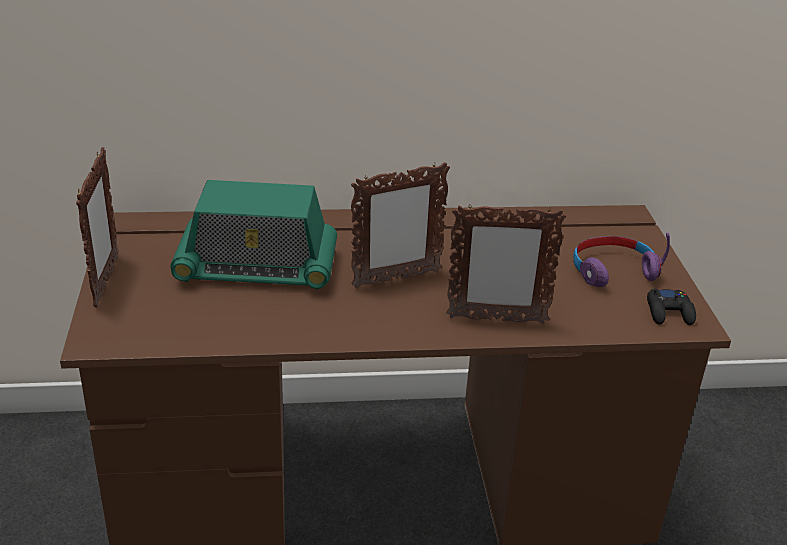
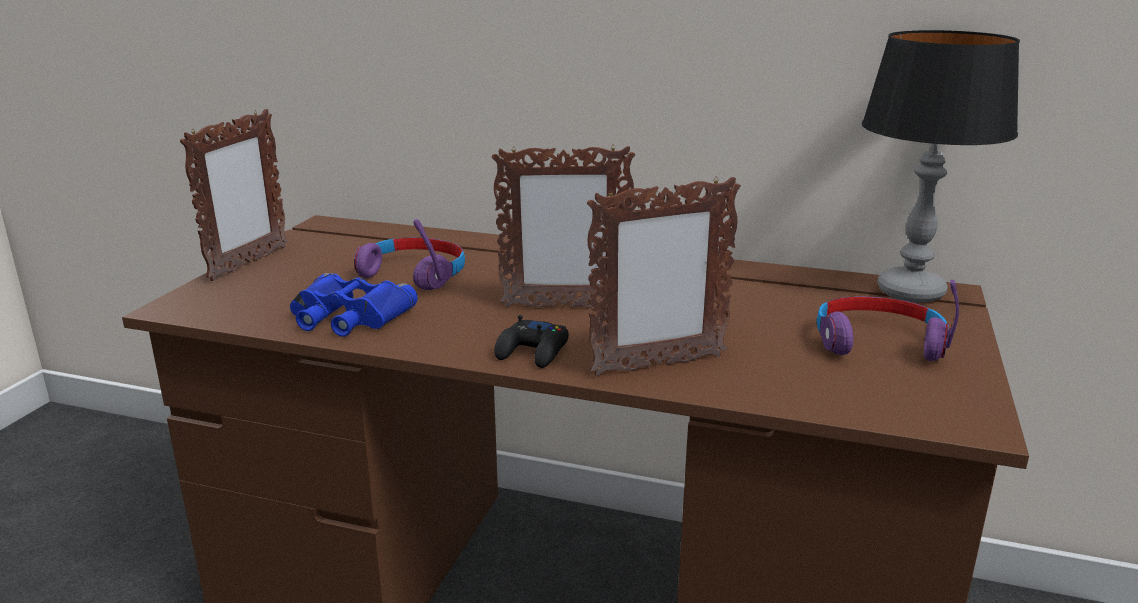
camera: 25 degrees right, 10 degrees down
radio [170,180,337,289] -> purple headphones [354,219,465,290]
picture frame [446,204,566,324] -> picture frame turned 45 degrees counterclockwise [587,177,741,376]
black game controller [647,289,696,325] -> black game controller moved to [494,315,569,368]
none -> blue binoculars [290,273,418,337]
none -> table lamp [862,30,1020,303]

